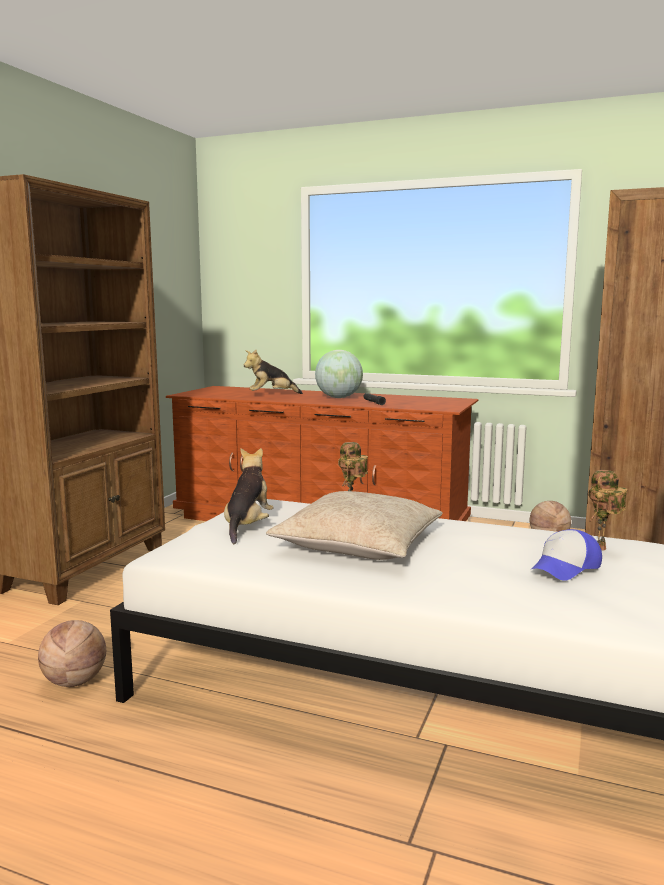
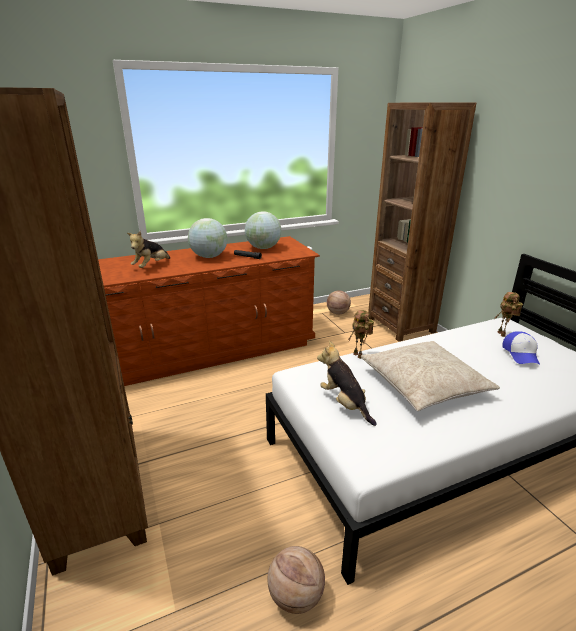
camera: 45 degrees left, 15 degrees up
none -> globe [245,211,281,249]

